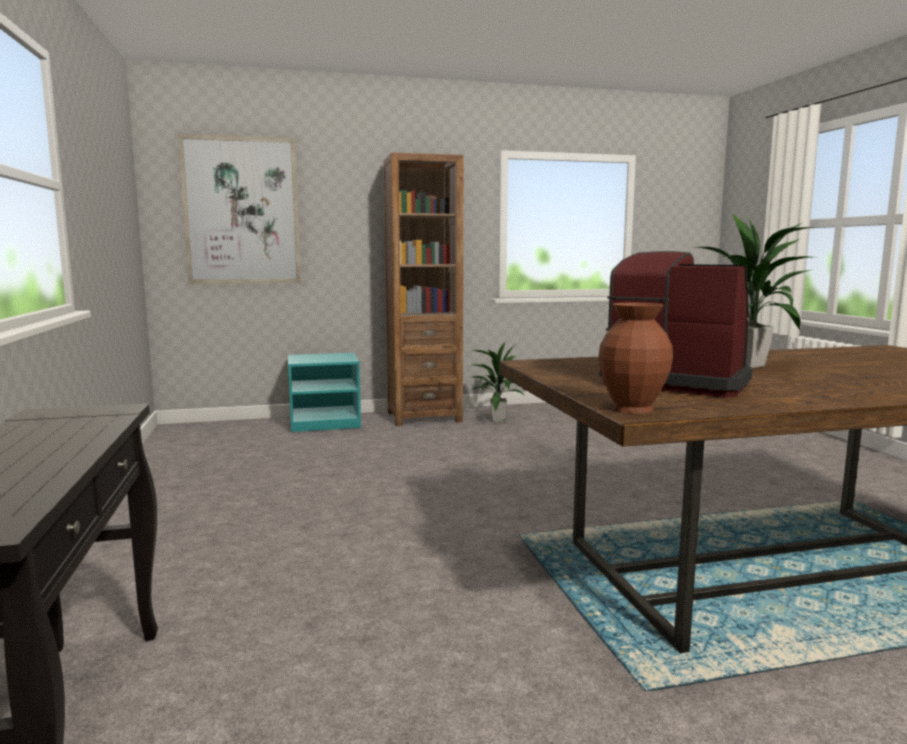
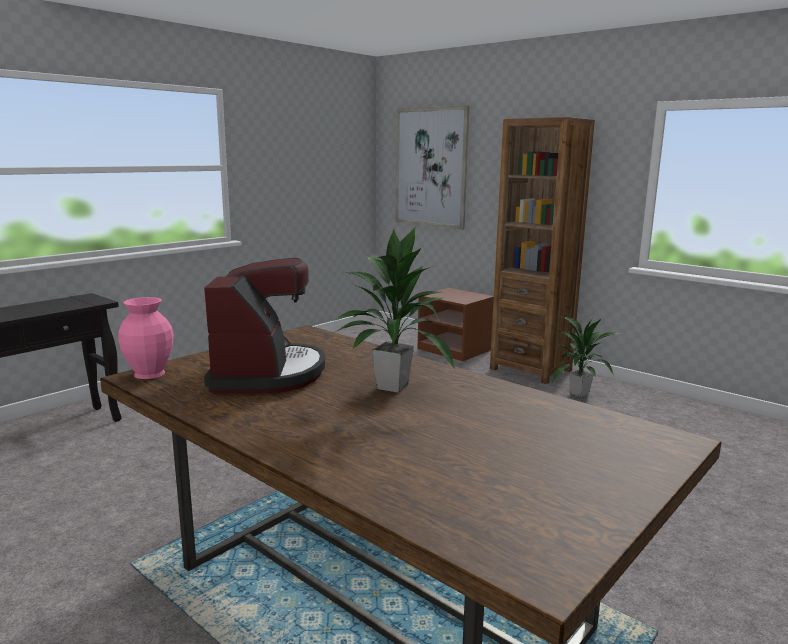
camera: 55 degrees right, 5 degrees up
turquoise nightstand [288,353,361,432] -> brown nightstand [418,288,494,361]
brown vase [599,303,673,413] -> pink vase [118,297,174,379]

